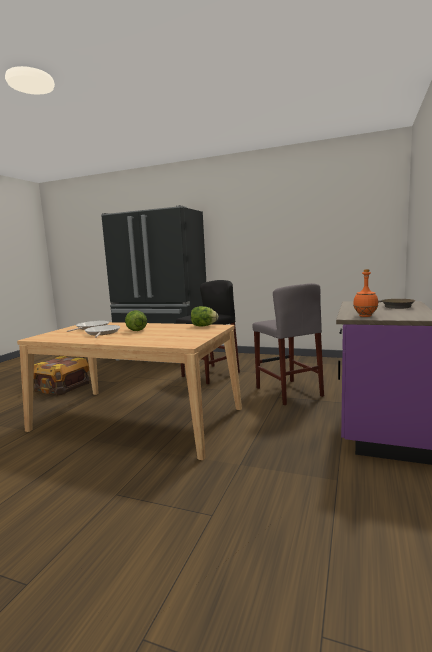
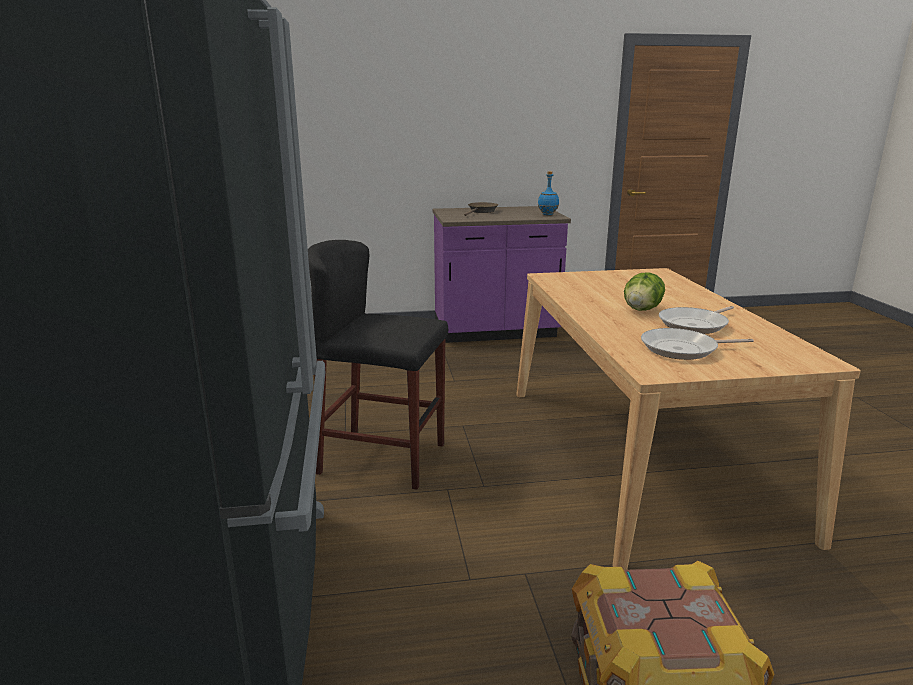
camera: 120 degrees left, 10 degrees up
lettuce [191,306,218,326] -> none
grey stool [252,283,324,405] -> none
orange bottle [353,269,378,317] -> blue bottle [538,171,559,215]

